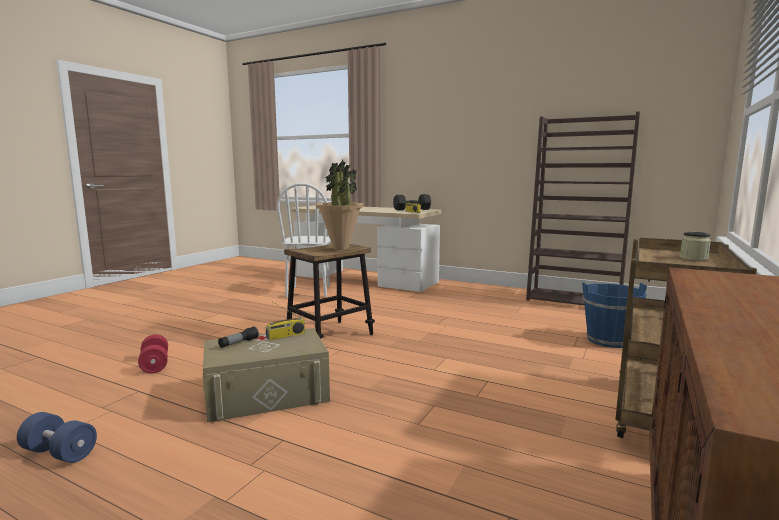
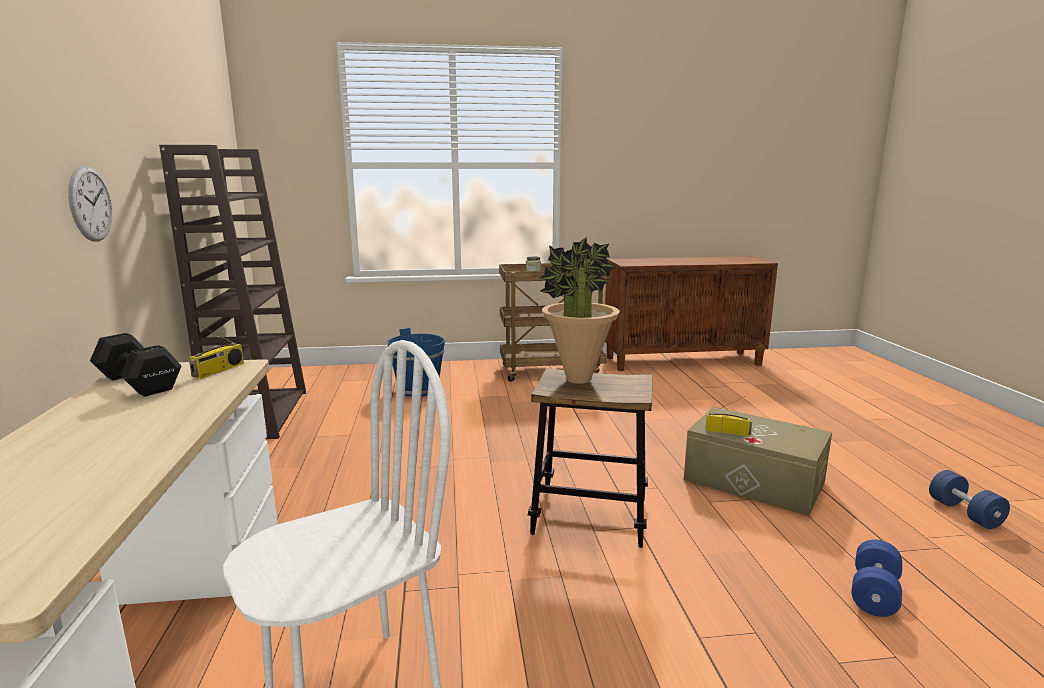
camera: 125 degrees left, 5 degrees up
red dumbbell [138,334,168,374] -> blue dumbbell [851,539,902,617]
flashlight [218,326,259,348] -> none
none -> wall clock [68,165,113,242]

